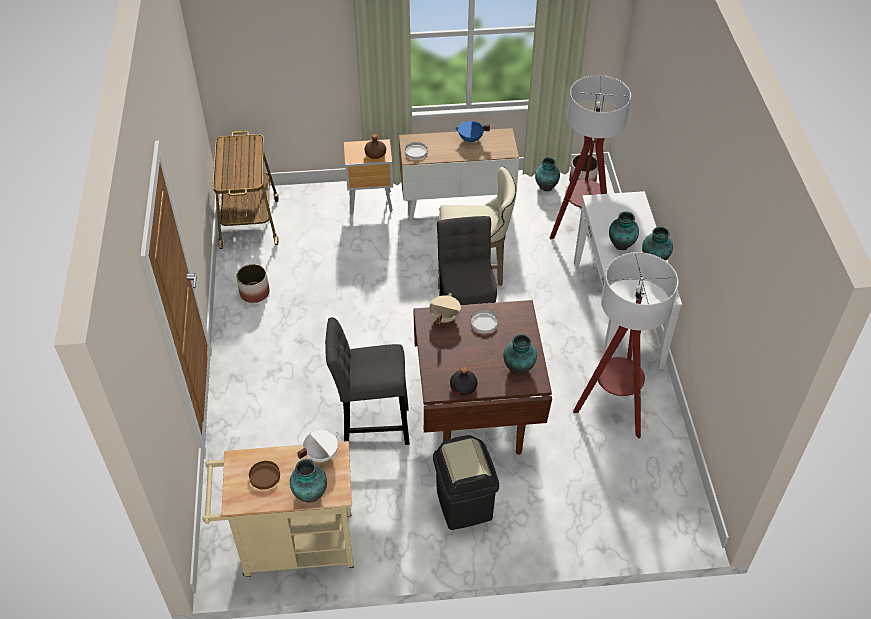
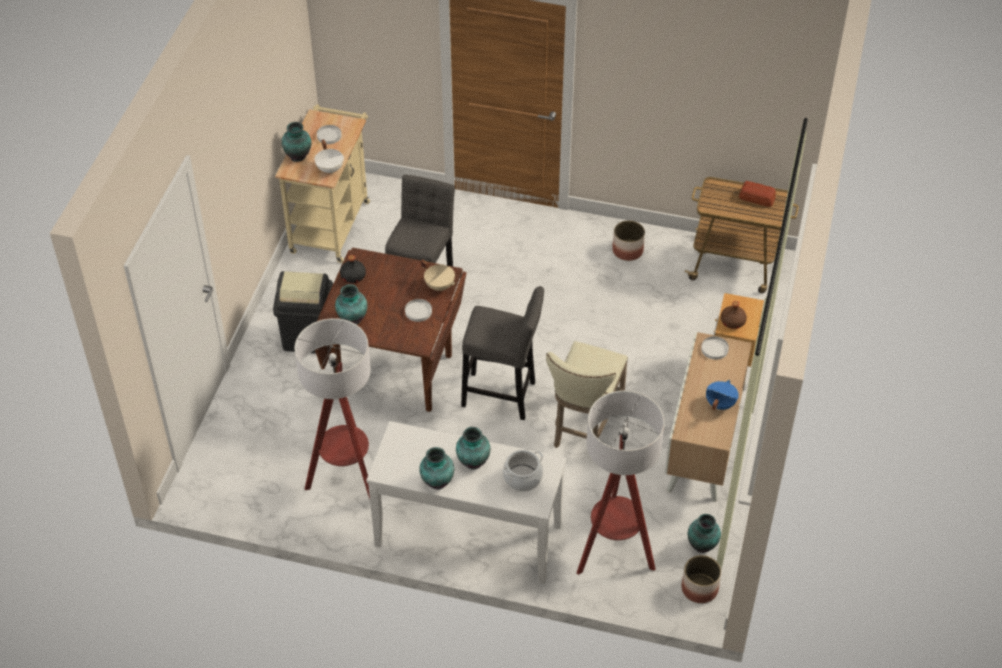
camera: 110 degrees right, 0 degrees up
brown plate [249,461,280,490] -> white plate [317,125,342,144]
none -> cooking pot [503,450,543,492]
none -> bread [739,181,776,207]

